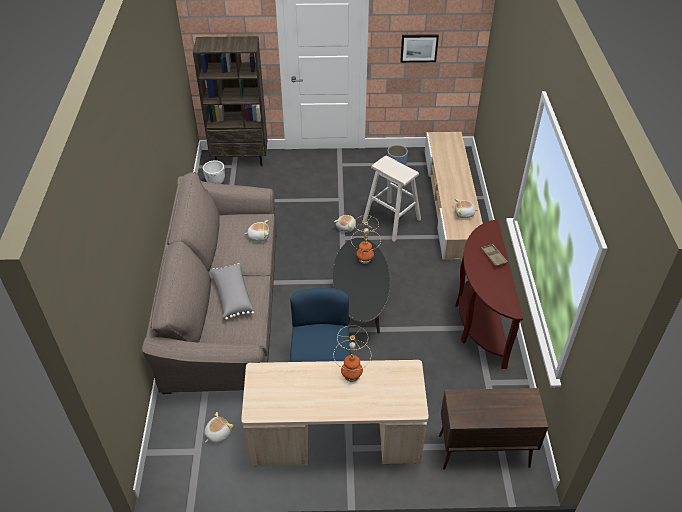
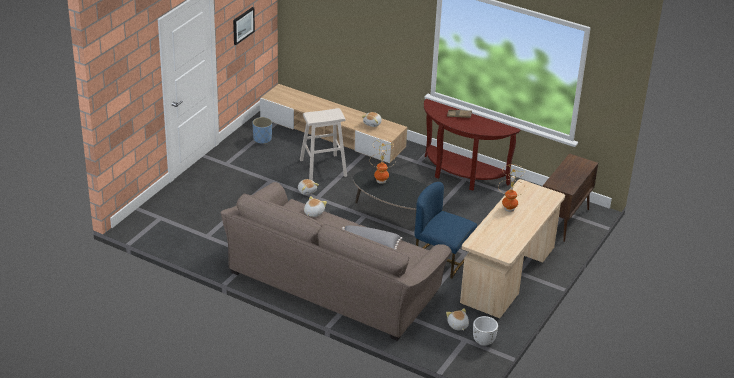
camera: 60 degrees left, 10 degrees down
brown bookcase [193,36,267,166] -> none
white planter [203,160,225,184] -> white planter moved to [473,316,498,346]

